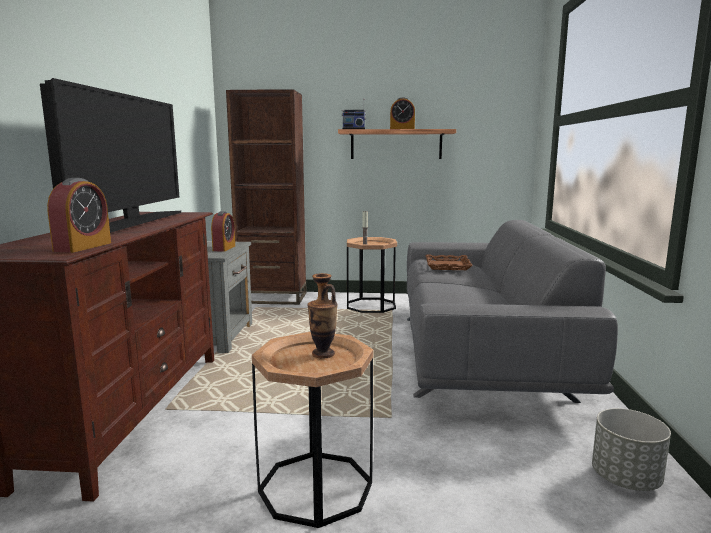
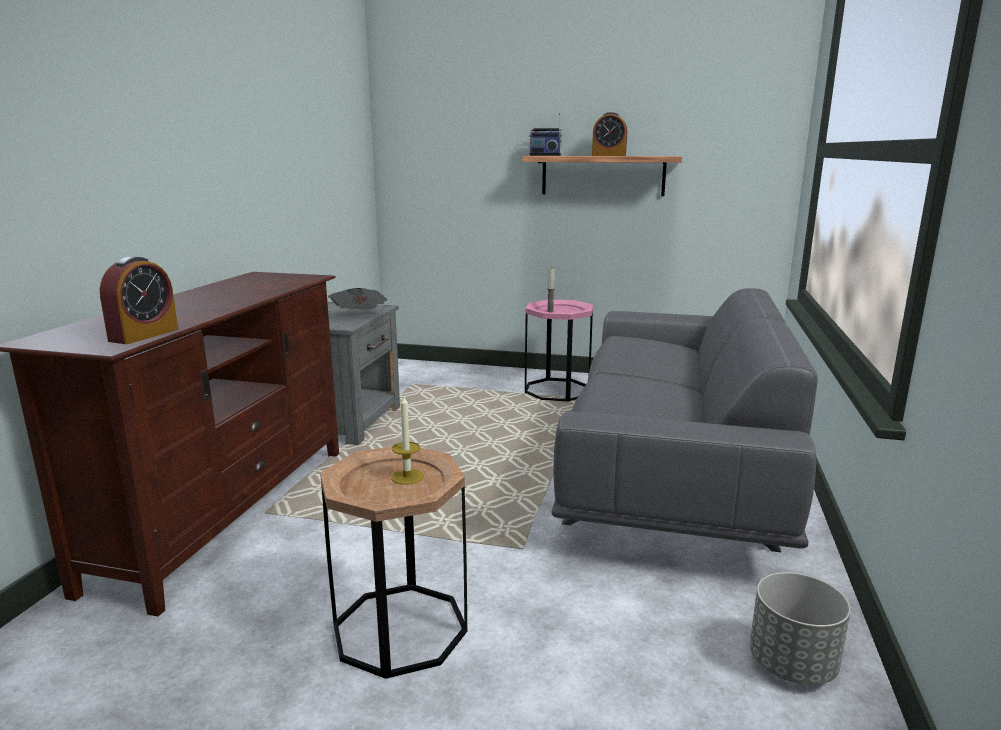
camera: 10 degrees right, 5 degrees up
television [40,78,181,233] -> none
alarm clock [211,211,235,252] -> newspaper [328,288,388,309]
brown bookcase [226,89,307,305] -> none
vase [307,273,338,359] -> candle [391,395,424,485]
brown side table [347,237,397,313] -> pink side table [525,299,593,401]
brown tray [426,254,473,270] -> none

